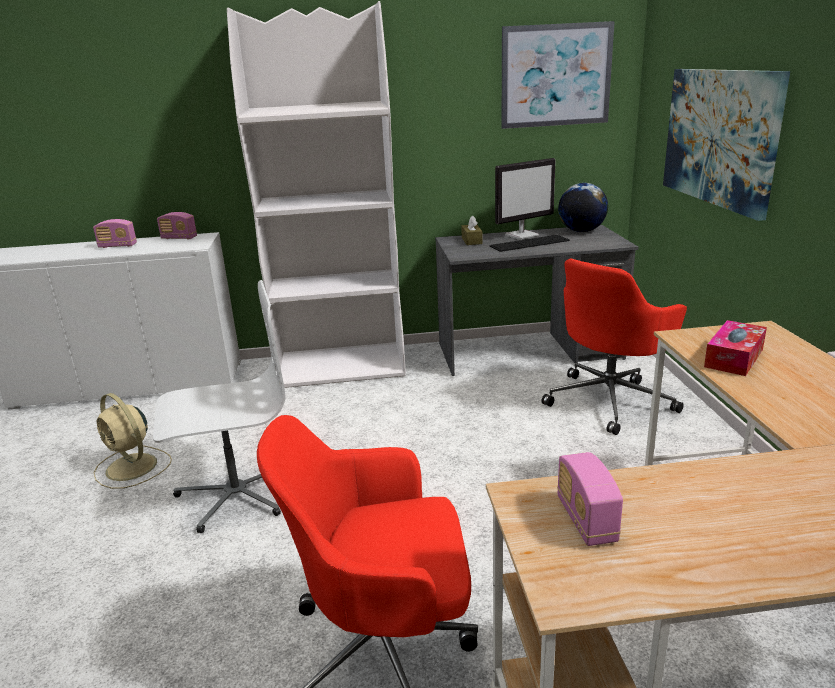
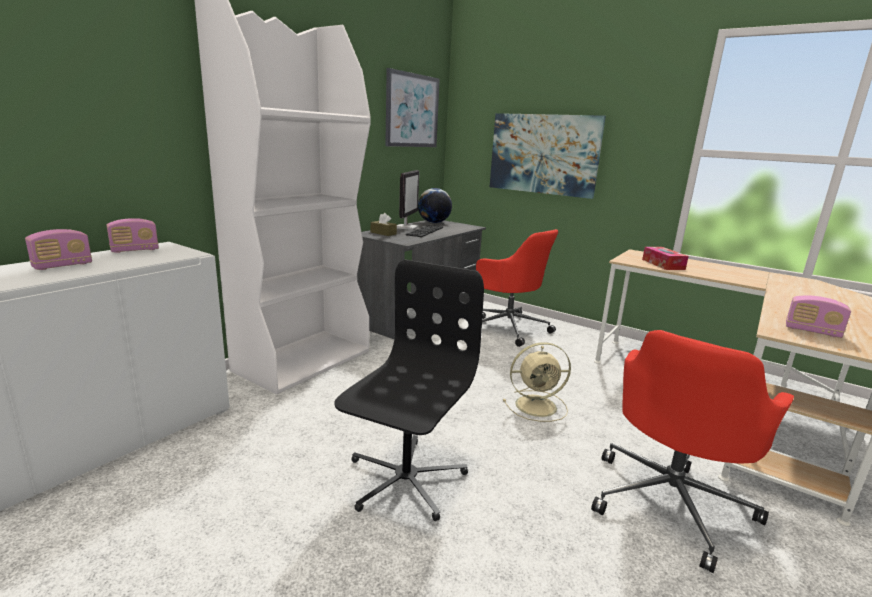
camera: 50 degrees left, 5 degrees down
beige fan [94,393,172,489] -> beige fan moved to [503,342,571,422]
white office chair [153,280,285,533] -> black office chair [334,259,484,521]
red office chair [541,259,687,435] -> red office chair turned 45 degrees counterclockwise [476,229,558,347]

